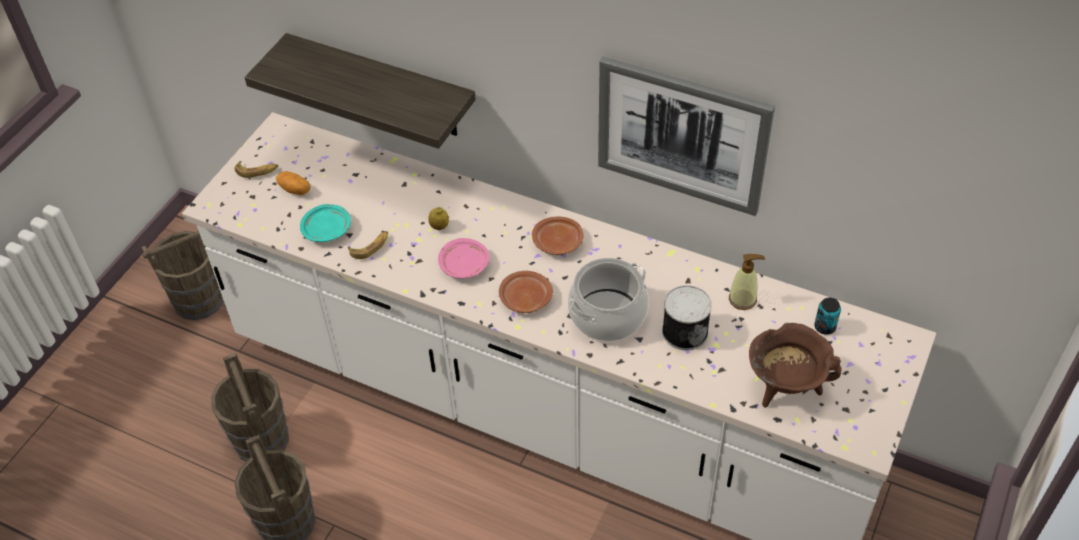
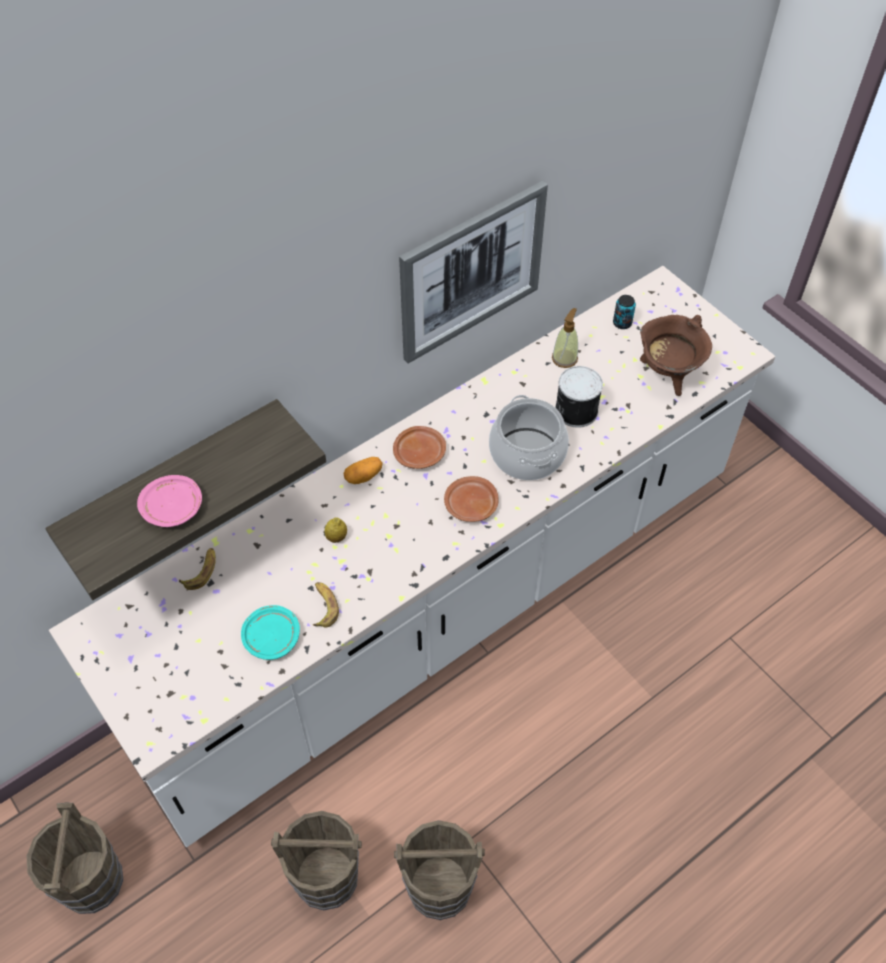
camera: 65 degrees left, 5 degrees up
banana [235,161,278,178] -> banana moved to [179,548,216,590]
potato [276,171,311,195] -> potato moved to [343,457,383,484]
pink plate [438,238,490,279] -> pink plate moved to [137,475,202,527]

